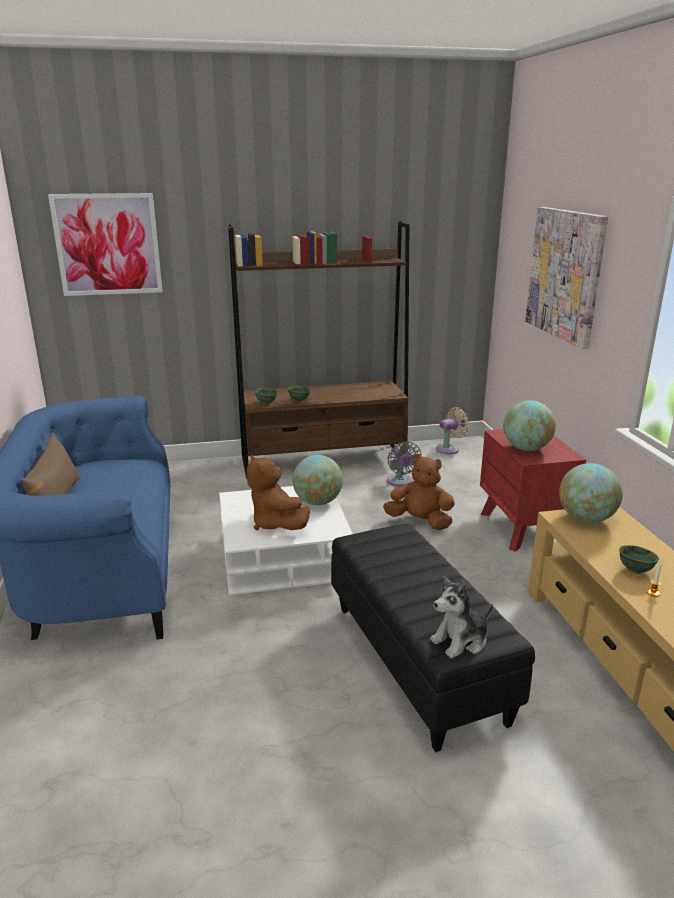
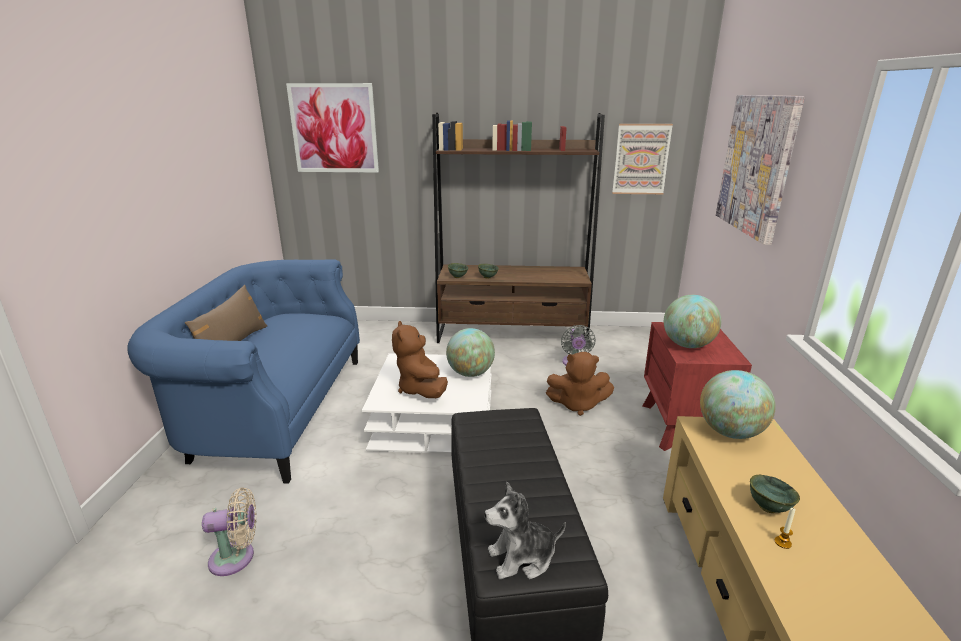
camera: 15 degrees right, 0 degrees up
brown plush toy [383,454,455,530] -> brown plush toy turned 150 degrees clockwise [546,352,614,416]
beige fan [436,407,469,454] -> beige fan moved to [202,487,256,576]
none -> picture [612,124,673,194]

